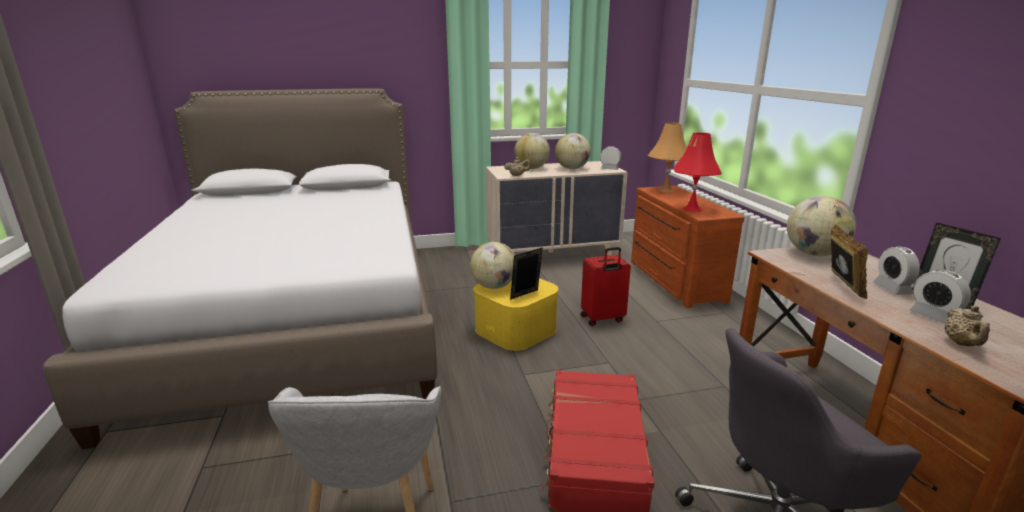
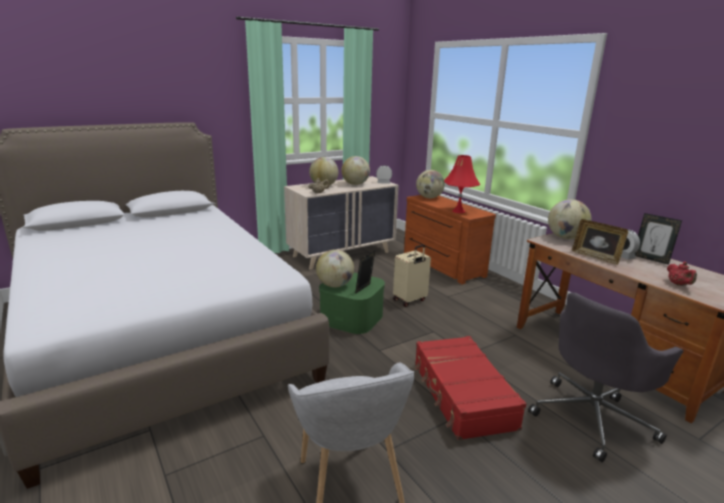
camera: 20 degrees left, 0 degrees up
yellow storage box [473,278,558,351] -> green storage box [319,273,385,334]
red suitcase [581,247,631,326] -> beige suitcase [393,245,431,307]
orange table lamp [647,123,687,193] -> globe [416,170,445,198]
picture frame [831,224,868,299] -> picture frame turned 150 degrees clockwise [572,219,628,265]
alarm clock [910,269,971,324] -> none
beige teapot [944,305,990,346] -> red teapot [667,262,697,286]

